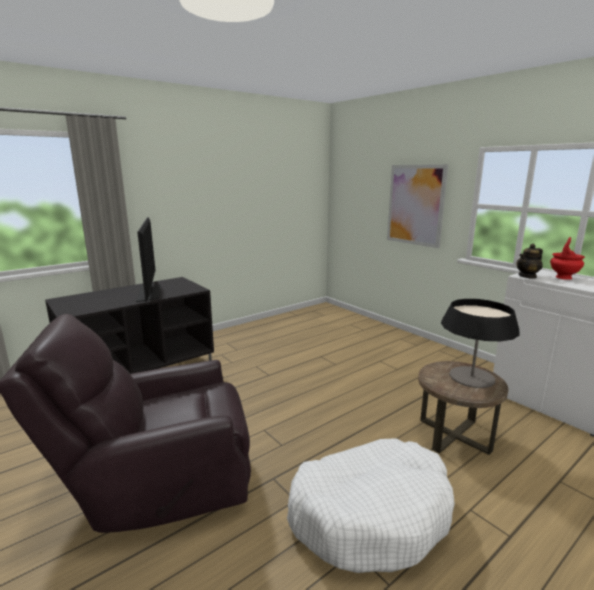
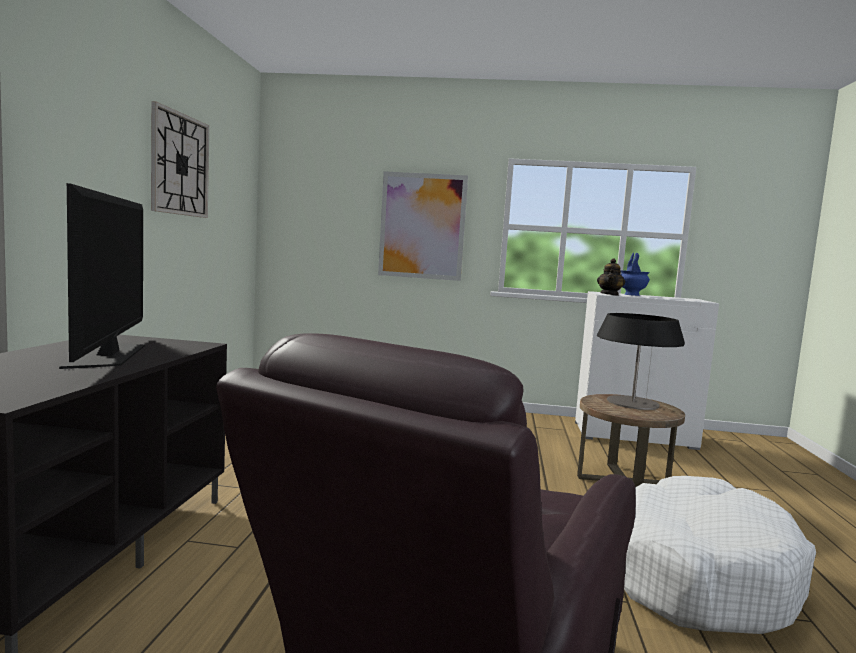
camera: 45 degrees left, 10 degrees down
television [136,217,161,302] -> television turned 45 degrees clockwise [59,183,145,369]
red vase [550,237,585,280] -> blue vase [620,253,650,296]
none -> wall clock [151,101,209,218]

